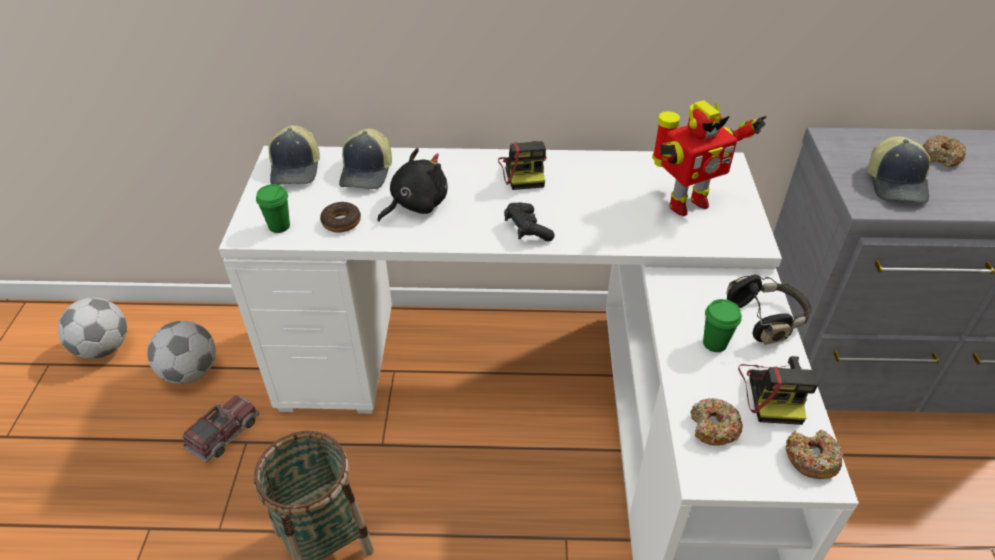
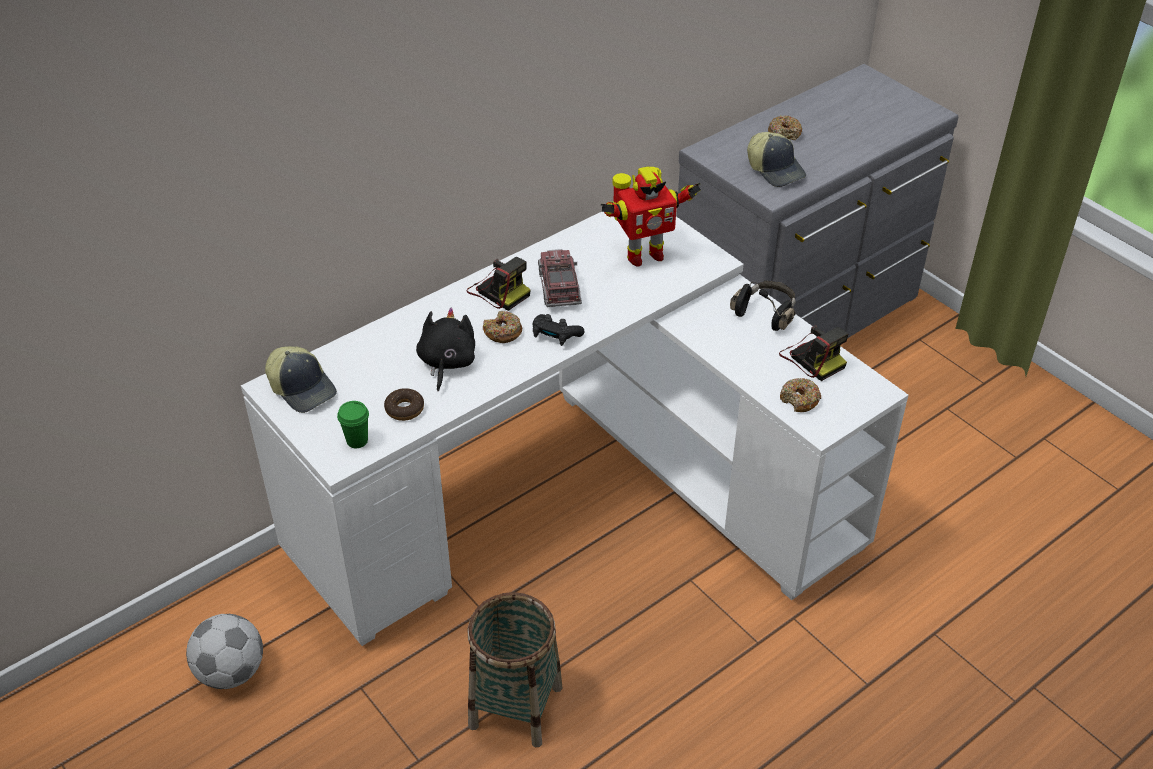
camera: 40 degrees left, 0 degrees up
football [58,298,127,359] -> none
toy truck [183,395,259,462] -> toy truck moved to [538,249,582,307]
cap [339,128,392,189] -> none
toy robot [652,100,767,216] -> toy robot turned 45 degrees clockwise [601,166,701,267]
green cup [703,299,742,352] -> none
donut [786,430,843,479] -> donut moved to [483,311,523,343]

